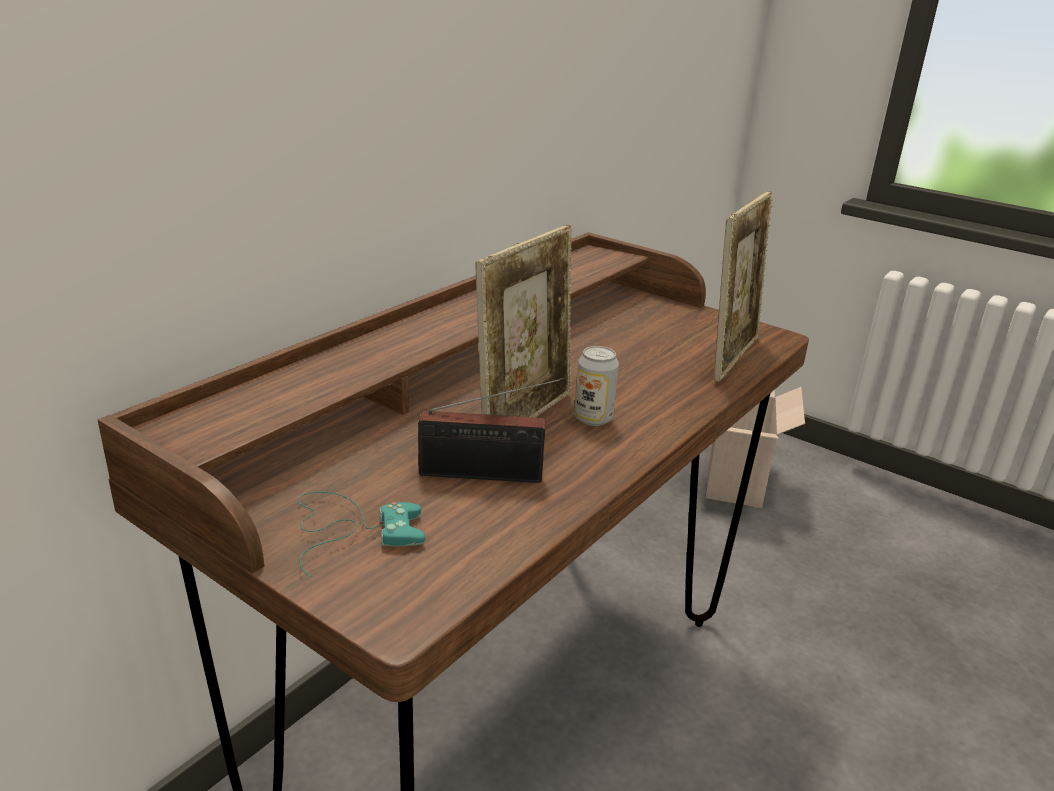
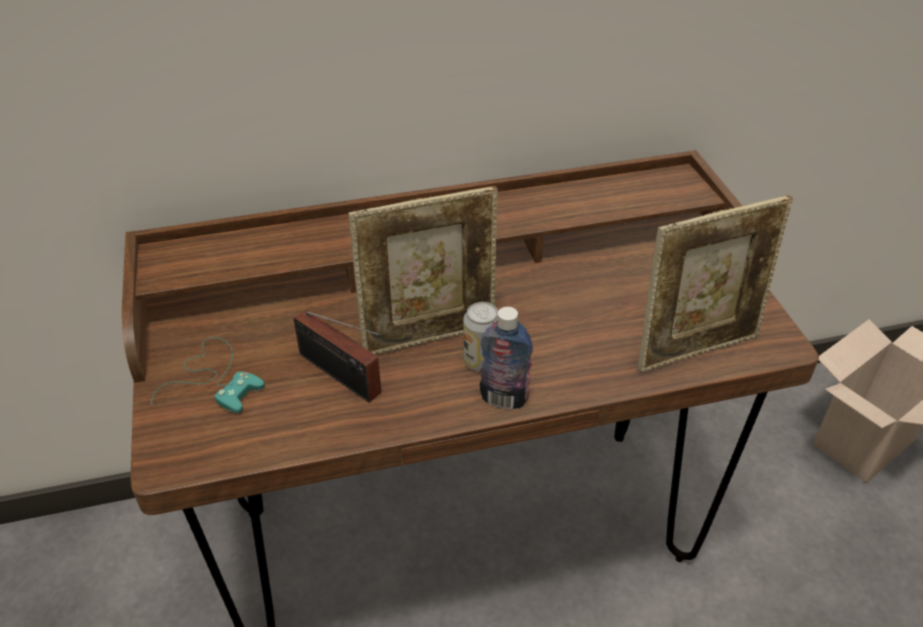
camera: 40 degrees right, 15 degrees up
none -> bottle [480,307,533,409]

